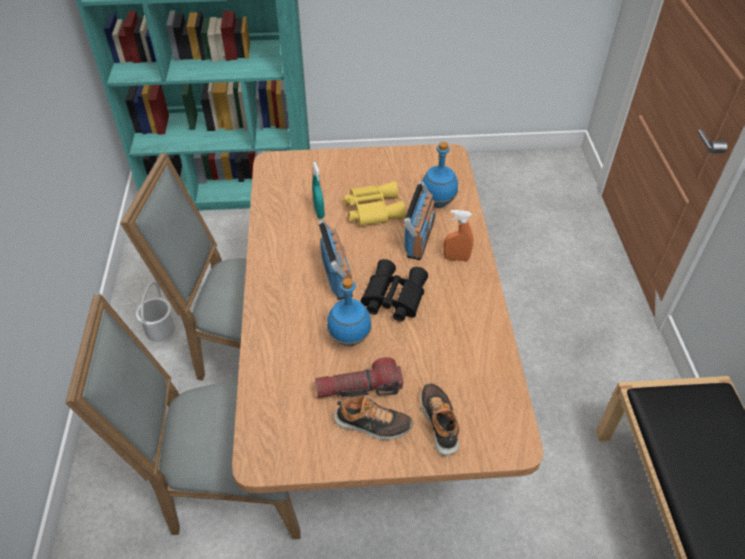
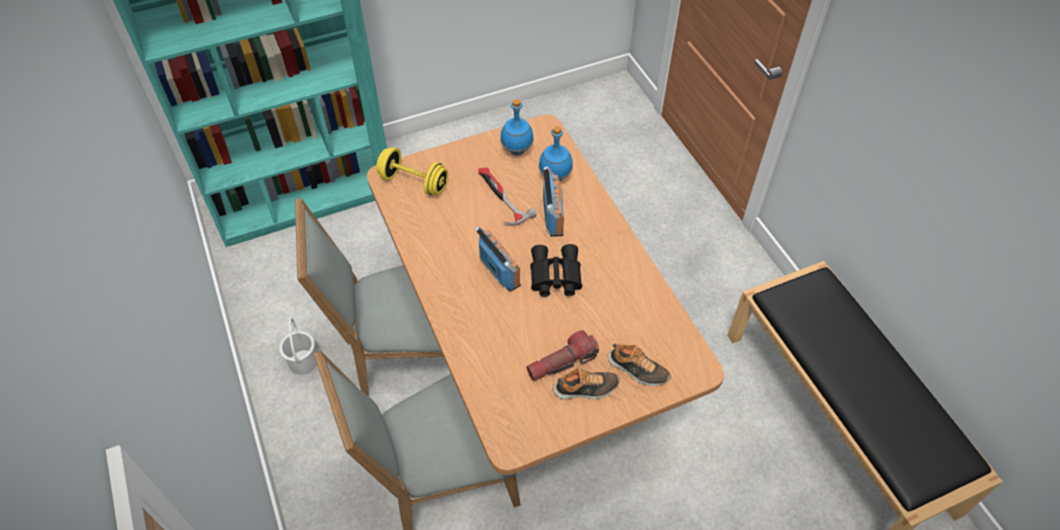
camera: 20 degrees left, 5 degrees up
turquoise spray bottle [312,162,325,219] -> none
blue bottle [327,278,372,347] -> blue bottle moved to [500,99,534,155]
yellow binoculars [344,181,406,227] -> hammer [478,168,537,226]
shoe [421,383,459,456] -> shoe turned 150 degrees clockwise [608,344,671,386]
orange spray bottle [443,210,473,262] -> none
none -> yellow dumbbell [376,147,448,196]

